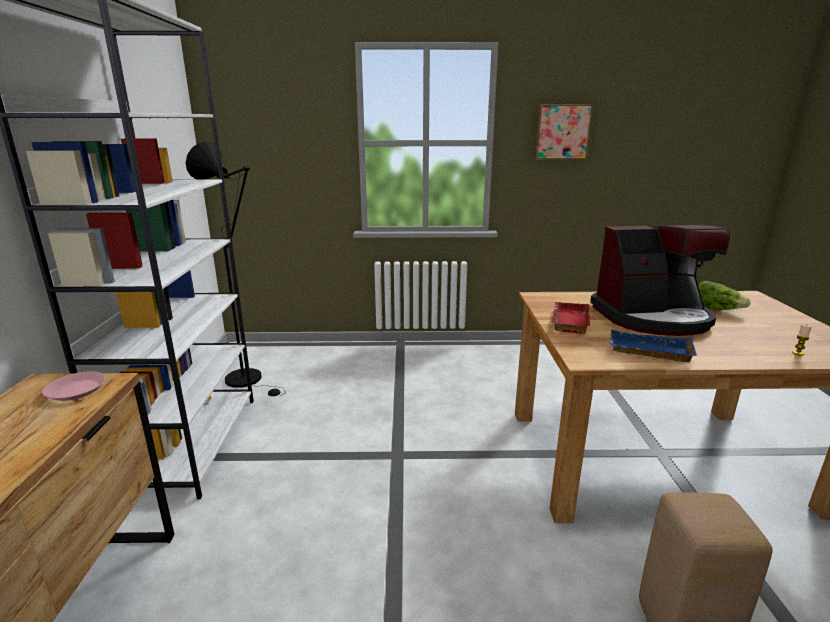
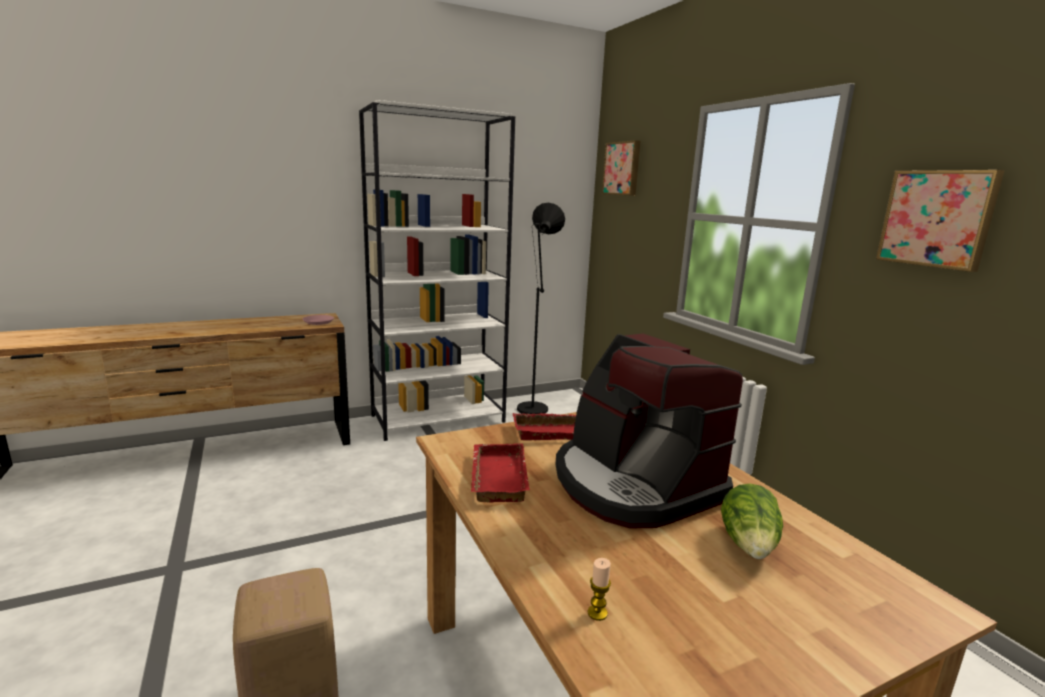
camera: 65 degrees right, 5 degrees down
blue tray [610,330,697,362] -> red tray [471,443,530,503]
none -> picture [602,140,641,196]

